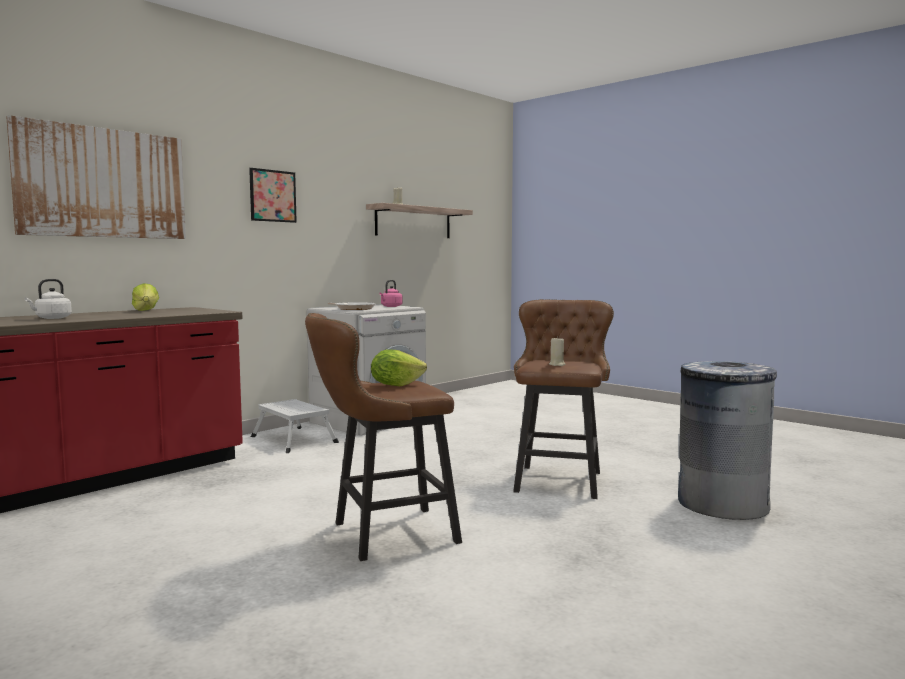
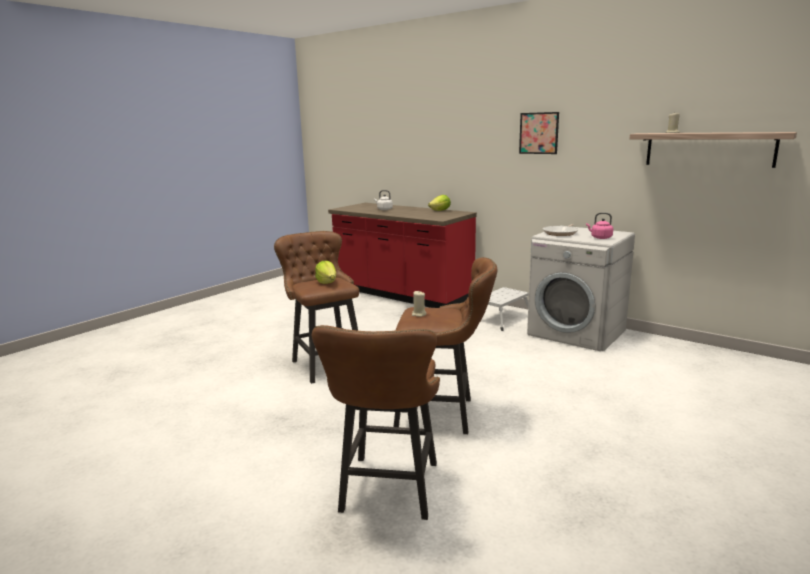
camera: 85 degrees right, 10 degrees up
picture [6,115,186,239] -> none
grey trash can [678,361,777,520] -> brown stool [312,325,440,520]

